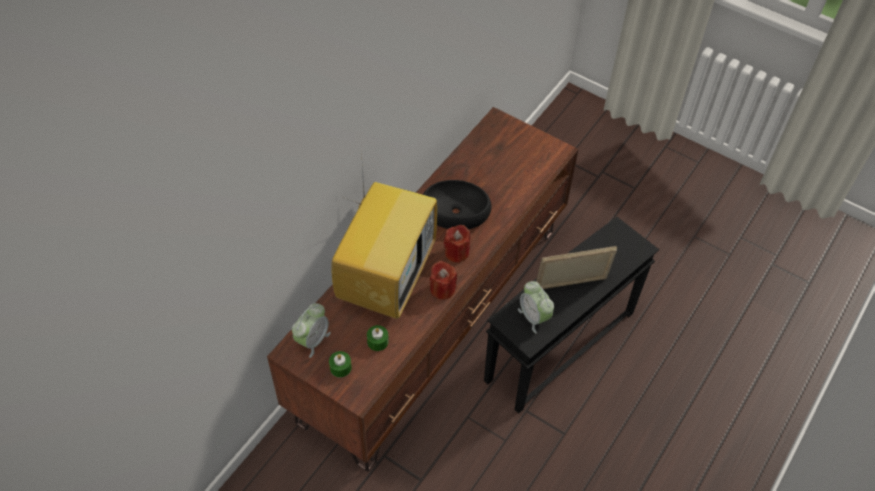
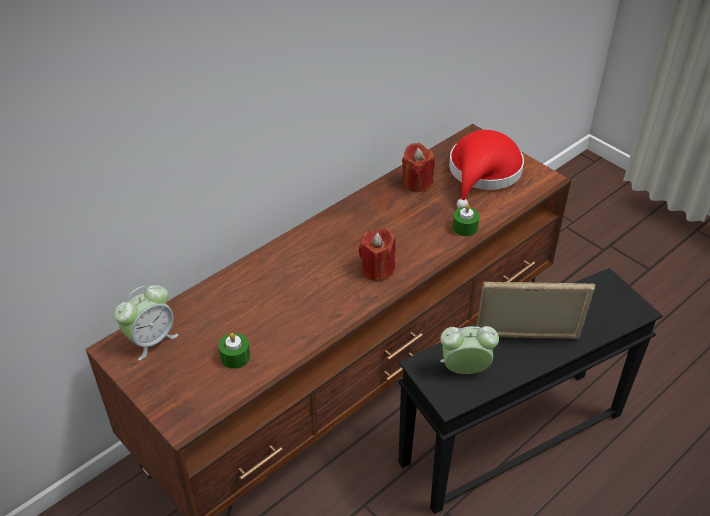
camera: 15 degrees right, 10 degrees down
green candle [329,351,352,377] -> green candle moved to [452,204,479,237]
television [331,152,437,319] -> none
black bowl [423,180,491,229] -> none
red candle [430,261,457,300] -> red candle moved to [402,143,435,192]
alarm clock [518,281,554,334] -> alarm clock turned 105 degrees clockwise [440,326,499,374]
none -> red hat [449,130,524,208]

